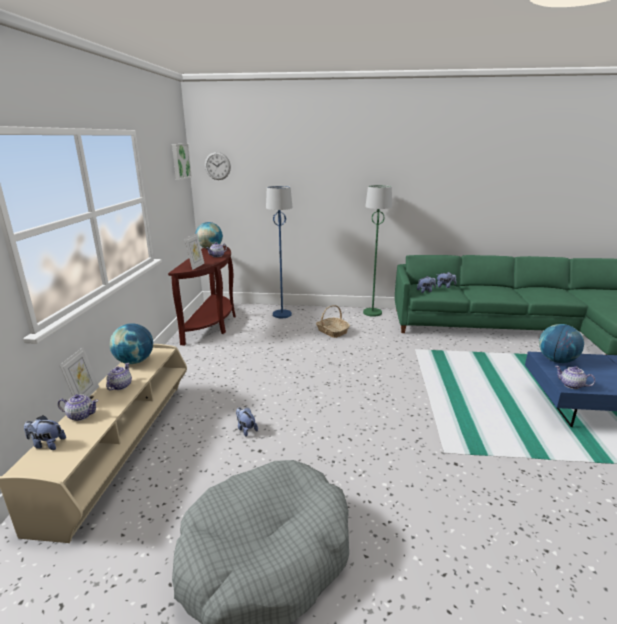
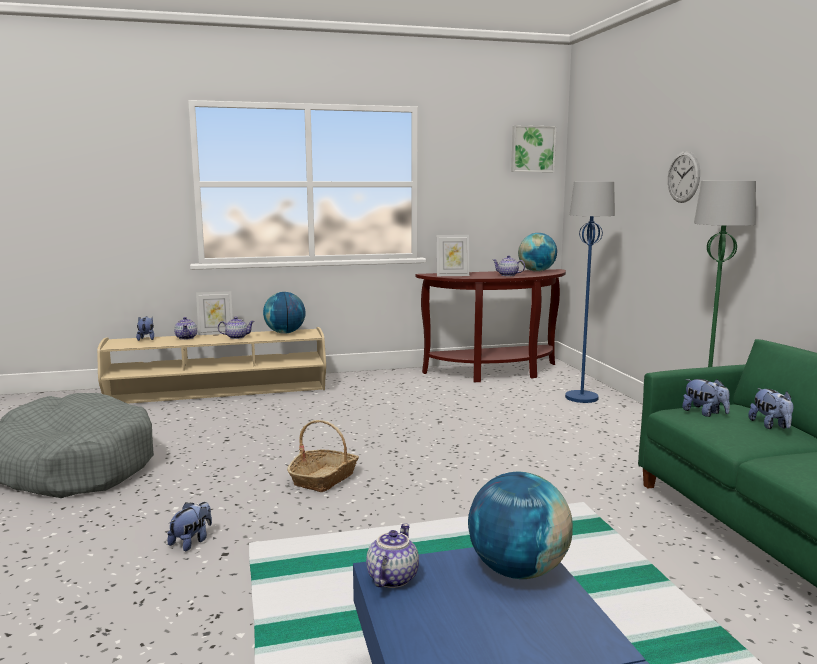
camera: 70 degrees right, 10 degrees down
wall clock [205,152,231,180] -> wall clock moved to [668,151,700,203]
plush toy [236,408,258,437] -> plush toy moved to [167,502,212,551]
basket [316,305,350,338] -> basket moved to [287,420,359,492]

